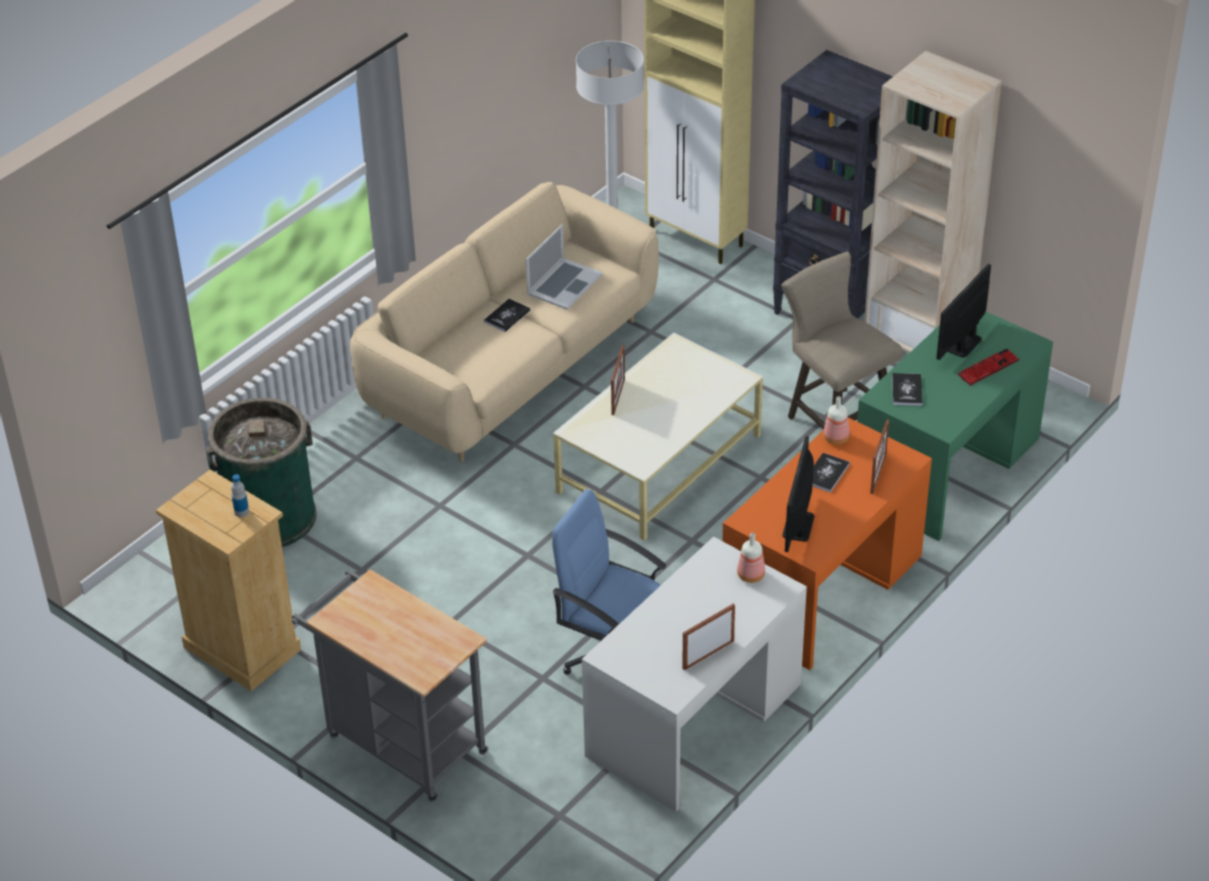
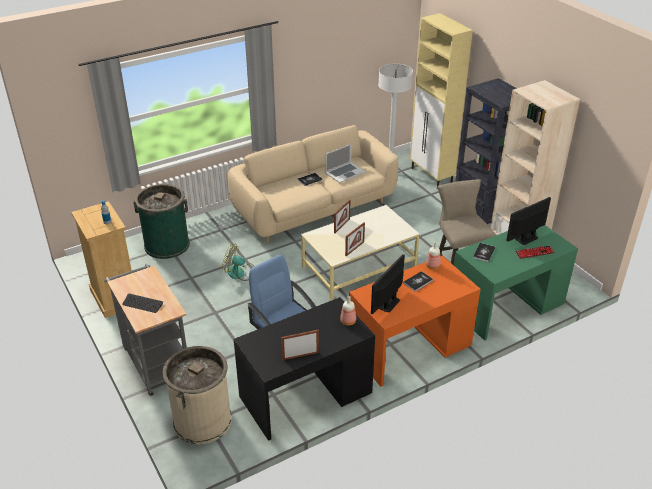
camera: 20 degrees right, 5 degrees down
white desk [582,537,807,812] -> black desk [234,297,375,441]
picture frame [870,419,889,494] -> picture frame moved to [345,222,365,256]
none -> keyboard [122,294,163,313]
none -> beige trash can [162,346,232,444]
none -> fan [222,243,255,281]

